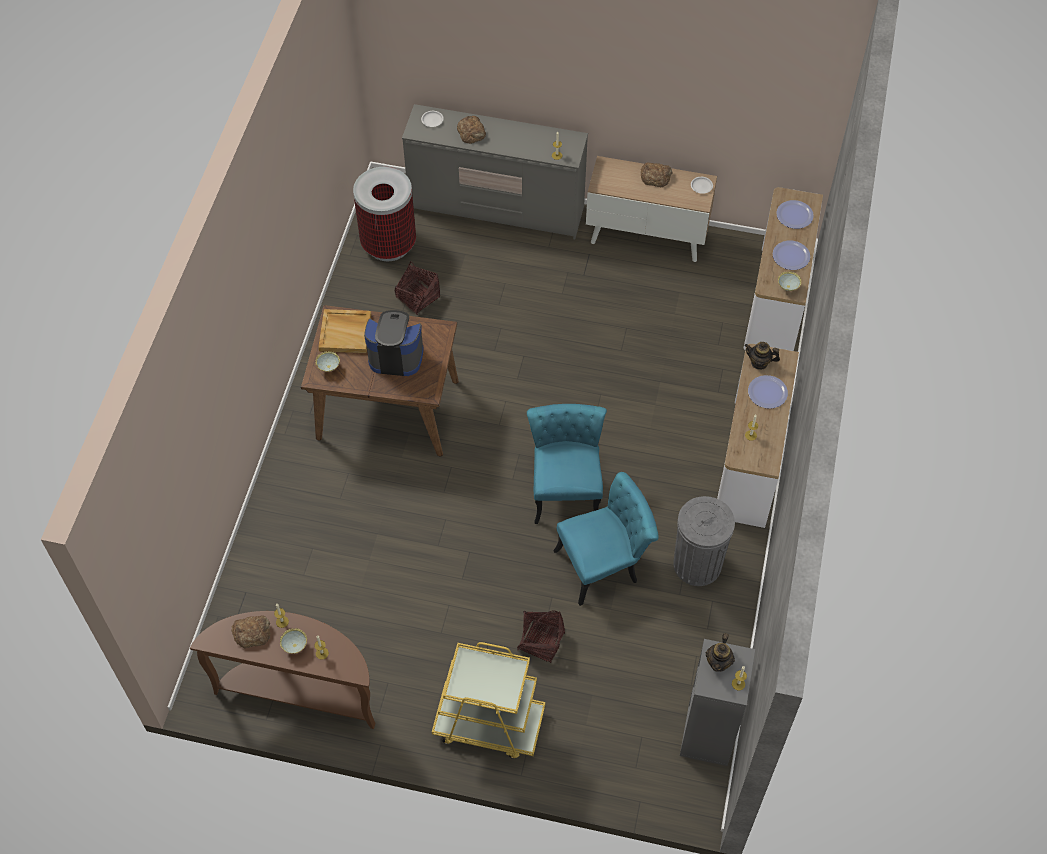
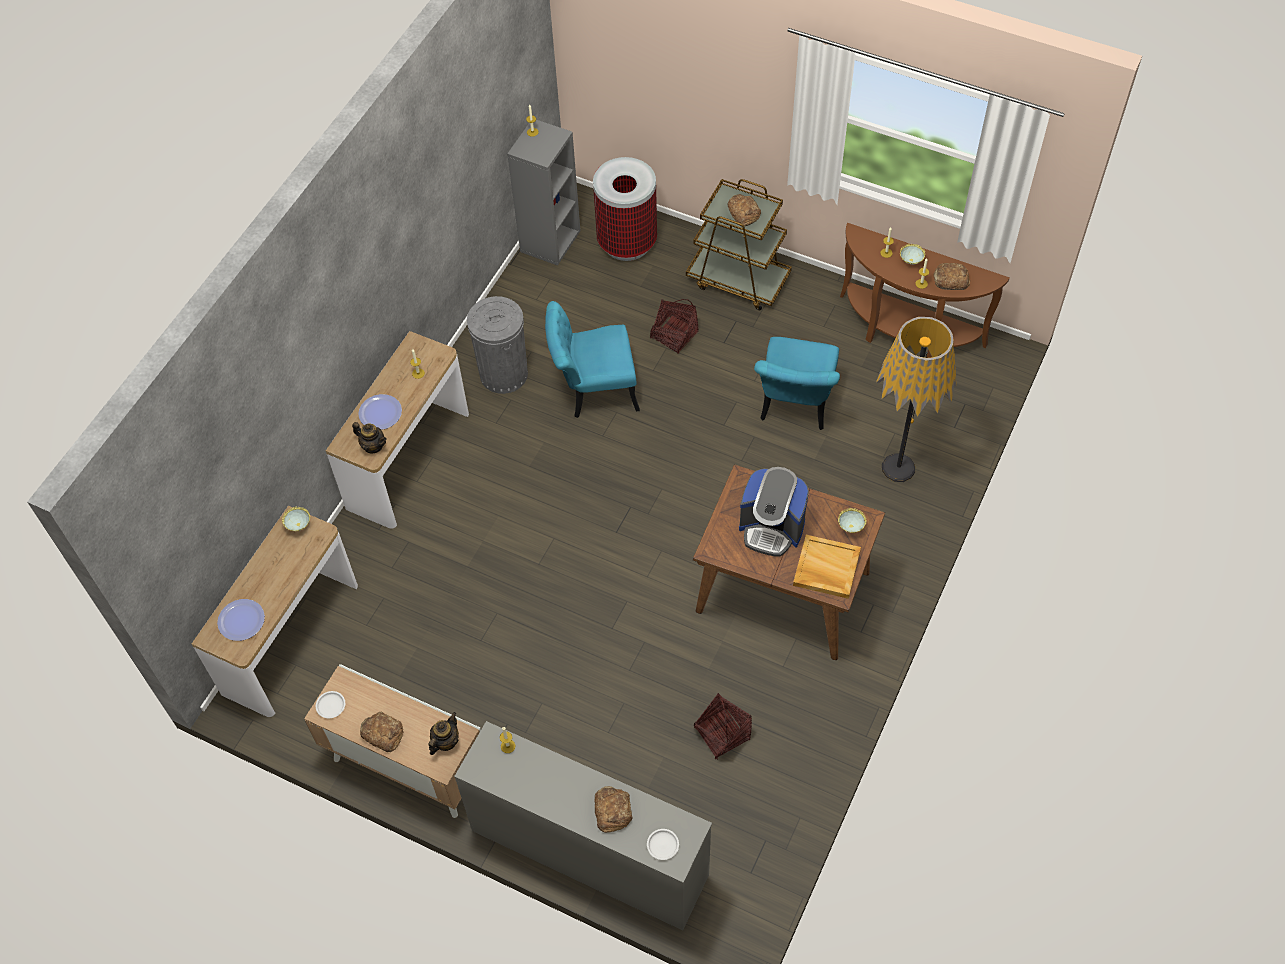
camera: 165 degrees left, 0 degrees up
trash can [353,167,416,261] -> trash can moved to [593,157,657,261]
yellow cart [432,642,545,759] -> brown cart [686,179,792,310]
turquoise chair [527,404,607,524] -> turquoise chair moved to [754,337,840,430]
teapot [706,633,735,672] -> teapot moved to [429,712,459,755]
plate [773,241,810,270] -> none
none -> bread [728,194,761,226]
none -> floor lamp [876,317,957,482]

